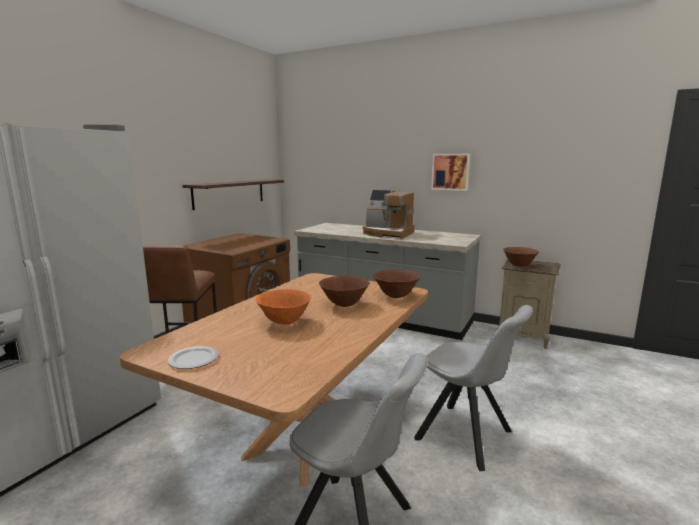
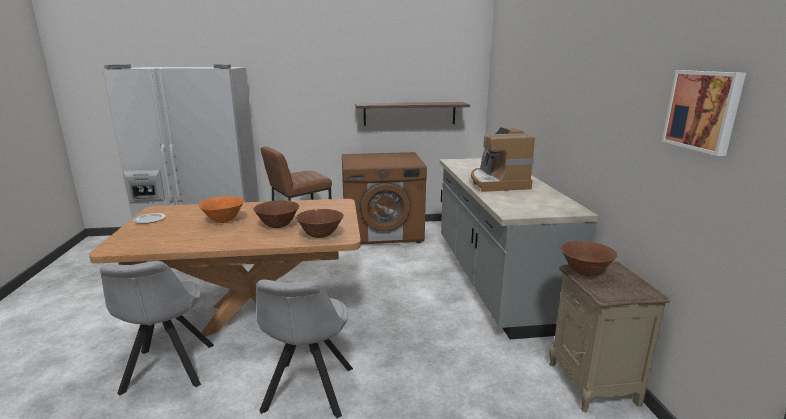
camera: 55 degrees right, 5 degrees up
picture [431,154,470,191] -> picture moved to [662,70,746,156]

